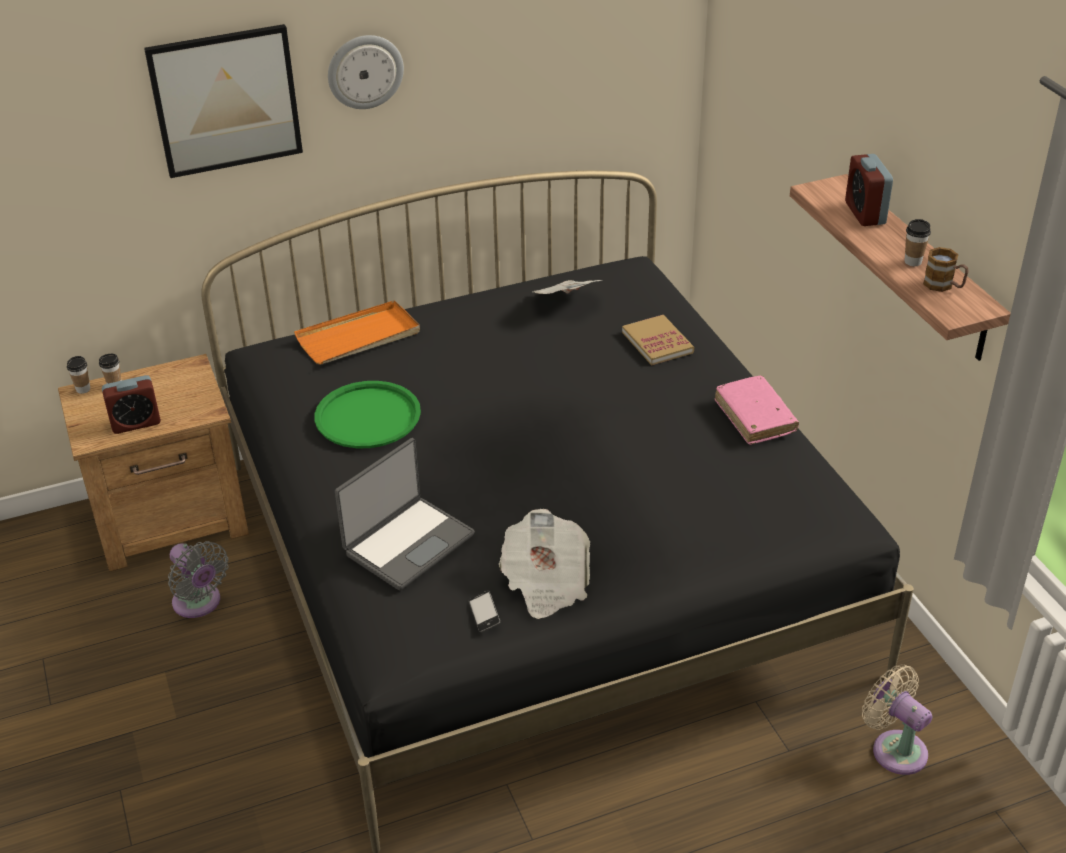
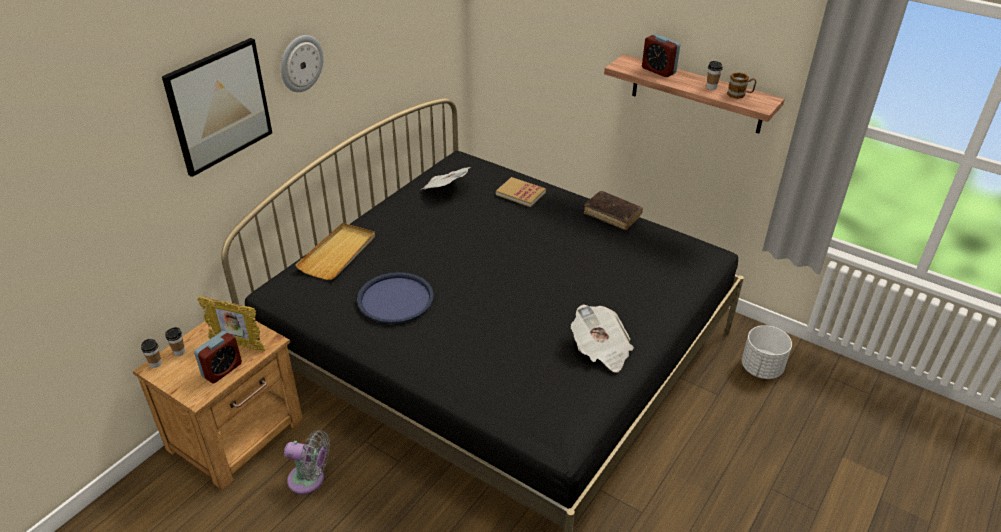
camera: 35 degrees left, 0 degrees up
orange tray [294,300,420,365] -> beige tray [295,223,375,280]
green tray [314,381,421,448] -> blue tray [357,272,434,324]
laptop [335,438,475,590] -> none
phone [469,591,500,632] -> none
pink book [715,376,799,445] -> brown book [583,191,643,230]
beige fan [862,665,932,775] -> white planter [742,325,792,379]
none -> picture frame [197,296,265,352]

